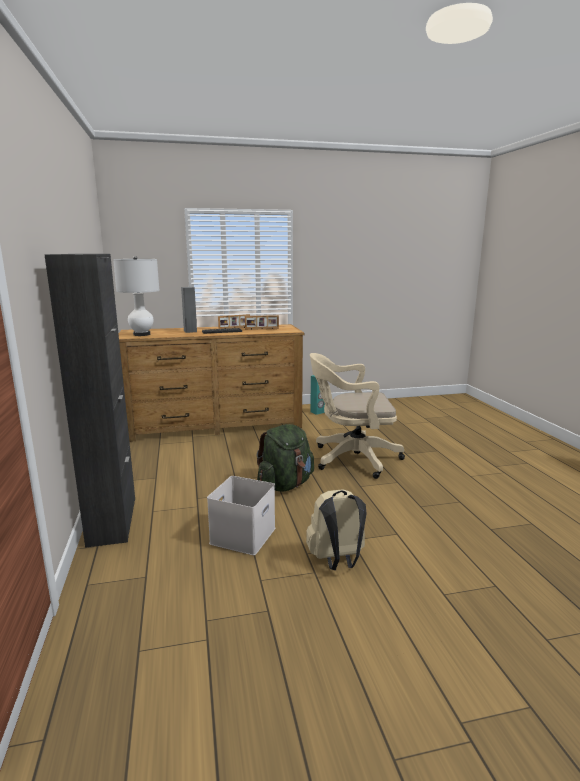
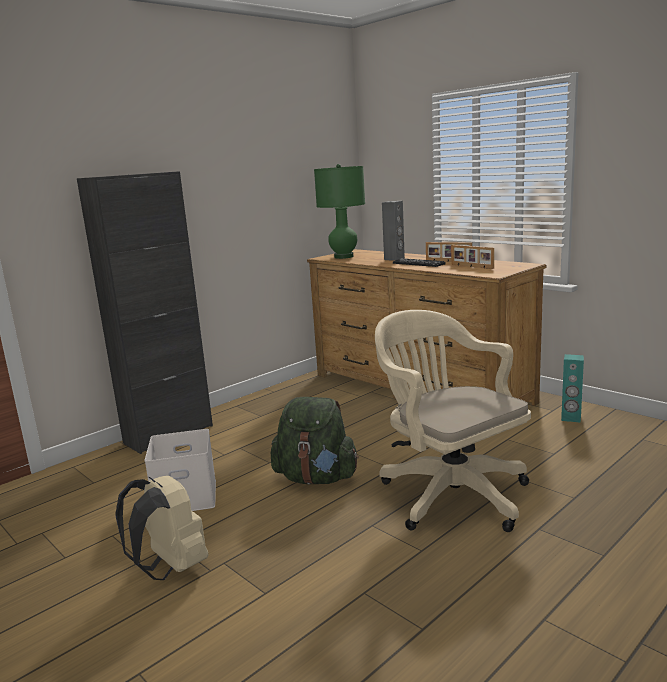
camera: 60 degrees right, 0 degrees up
white table lamp [113,256,160,336] -> green table lamp [314,164,365,259]

